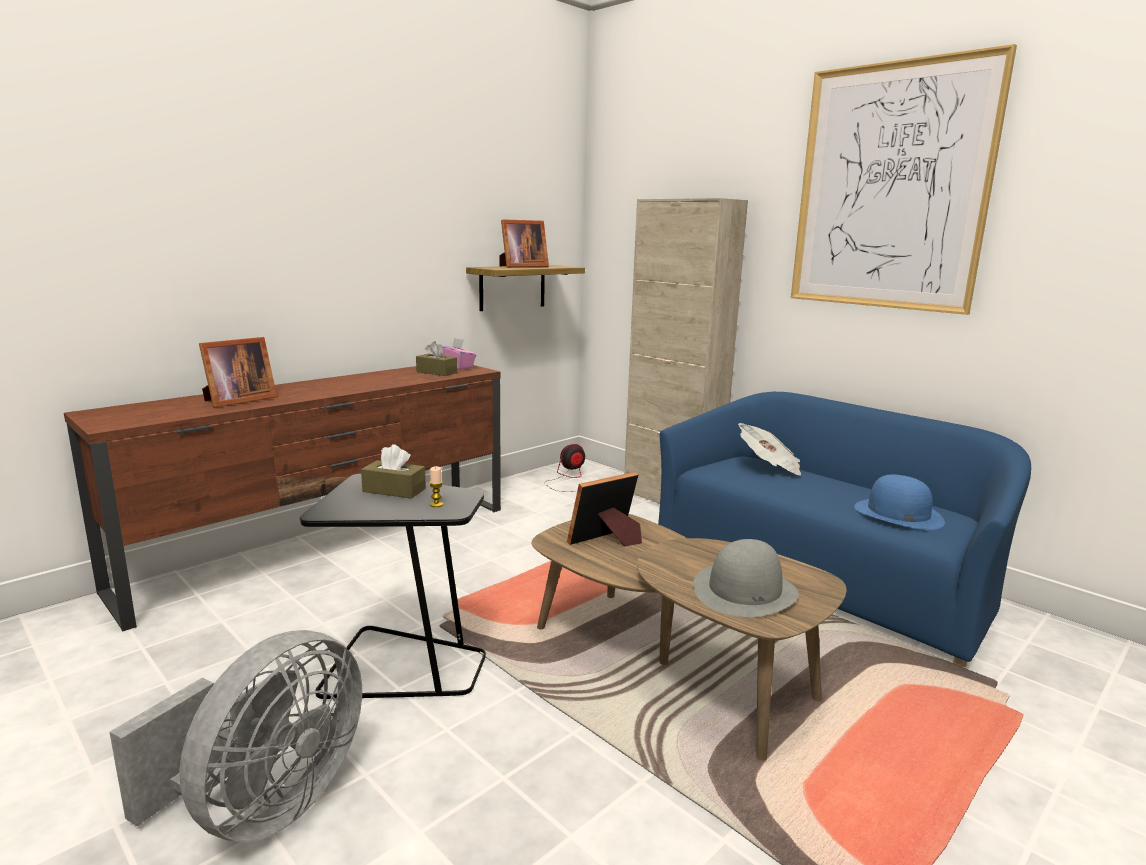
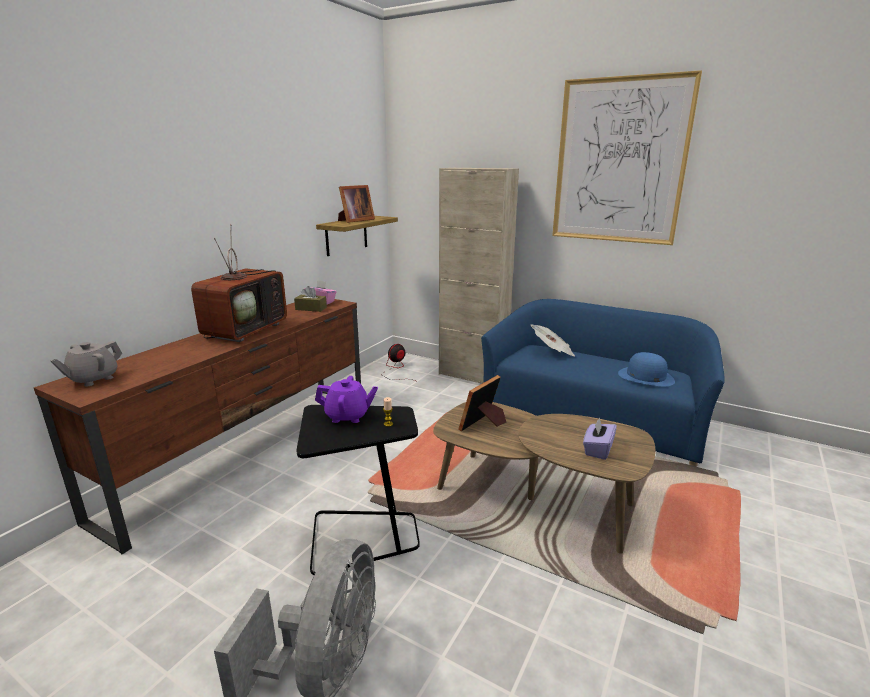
camera: 15 degrees left, 5 degrees up
picture frame [199,337,277,407] -> none
brown tissue box [361,444,426,499] -> purple teapot [315,376,378,423]
grey hat [693,539,799,617] -> purple tissue box [583,417,617,460]
none -> grey teapot [51,341,123,387]
none -> television [191,224,287,342]

